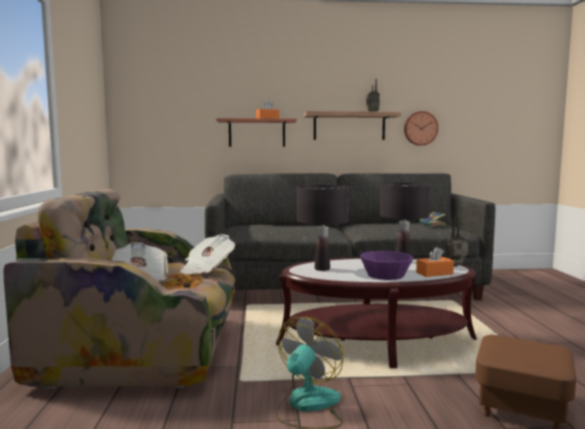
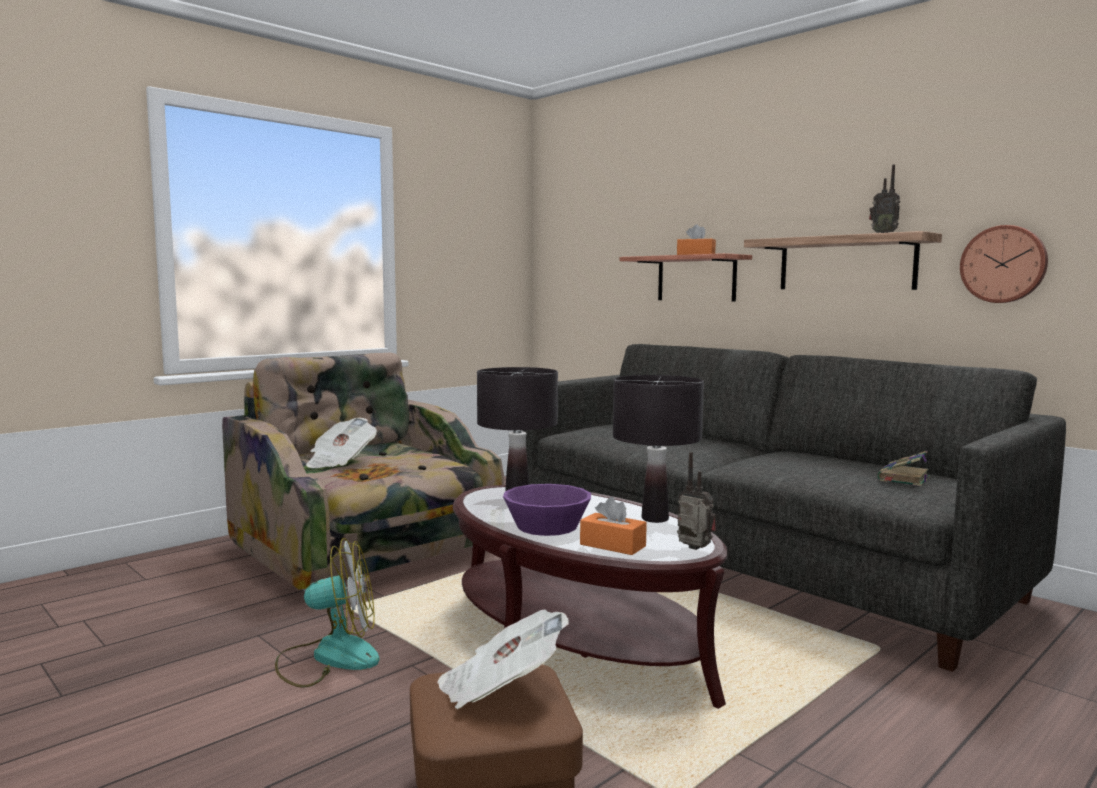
camera: 50 degrees right, 0 degrees up
newspaper [181,234,235,274] -> newspaper moved to [437,610,569,709]

